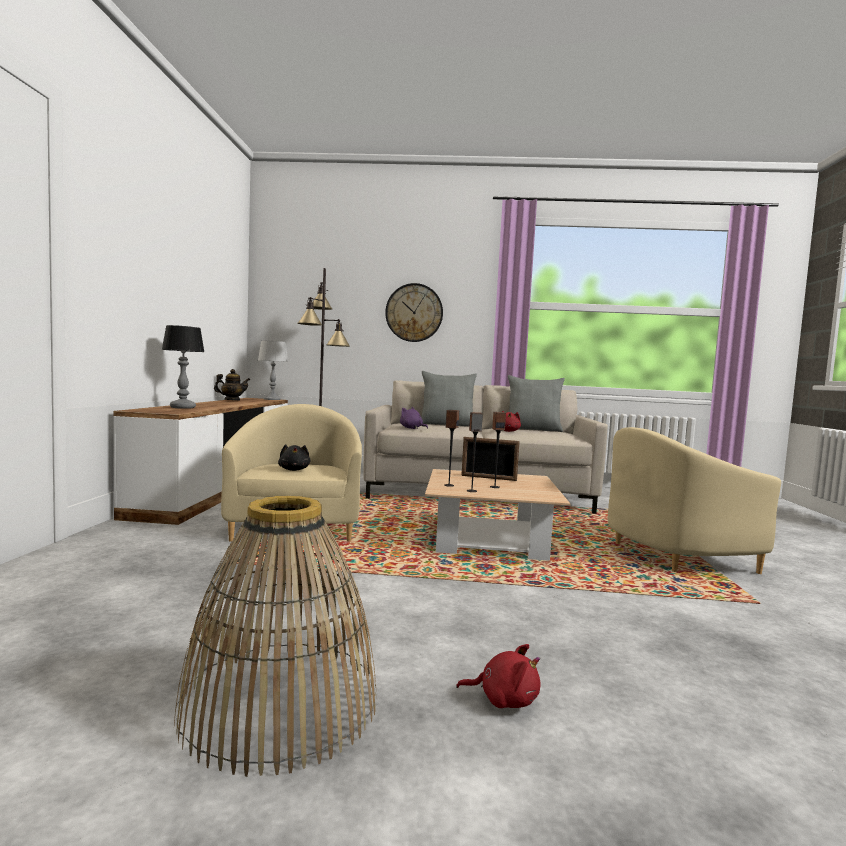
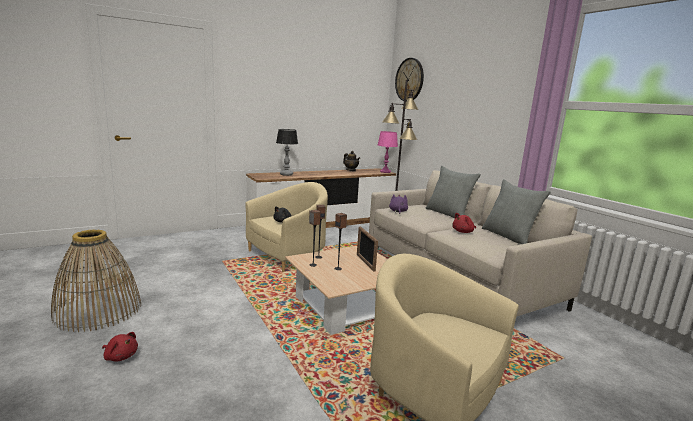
camera: 55 degrees right, 10 degrees up
grey table lamp [258,340,288,400] -> pink table lamp [378,131,398,173]
wall clock [385,283,443,342] -> wall clock moved to [395,58,424,101]
red plush toy [456,644,541,708] -> red plush toy turned 45 degrees counterclockwise [102,332,138,361]

